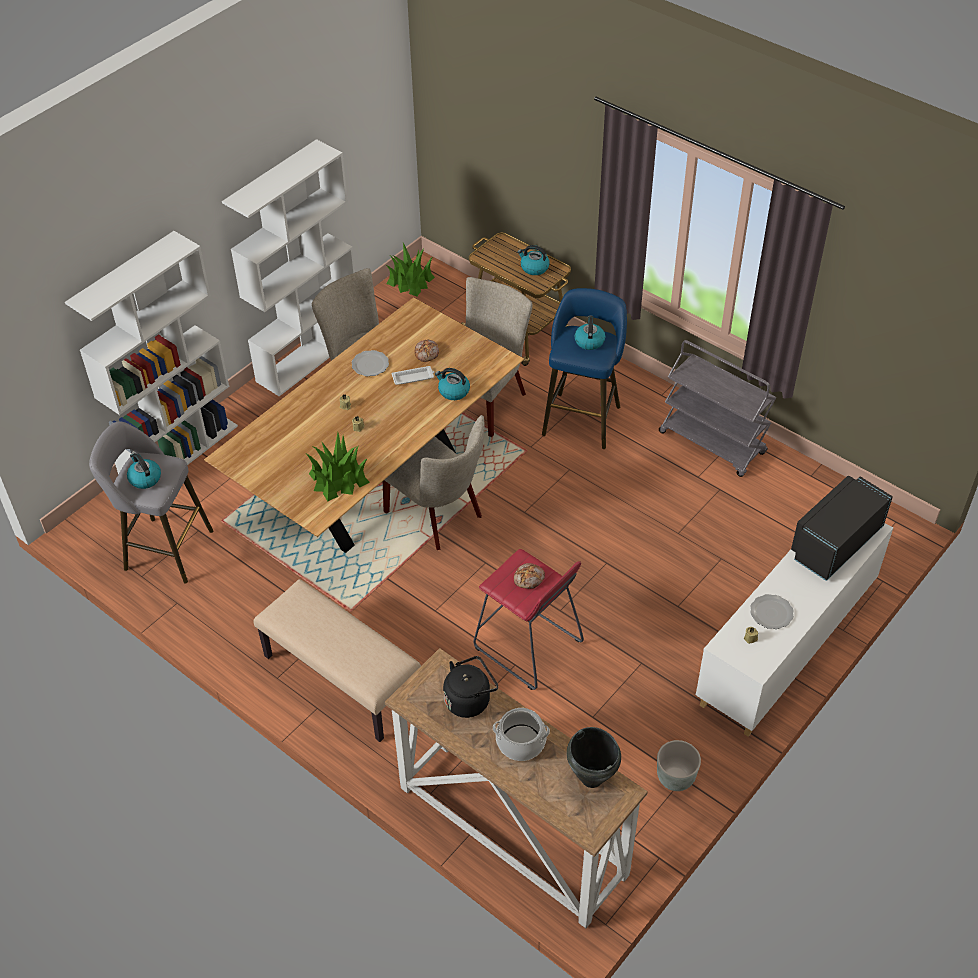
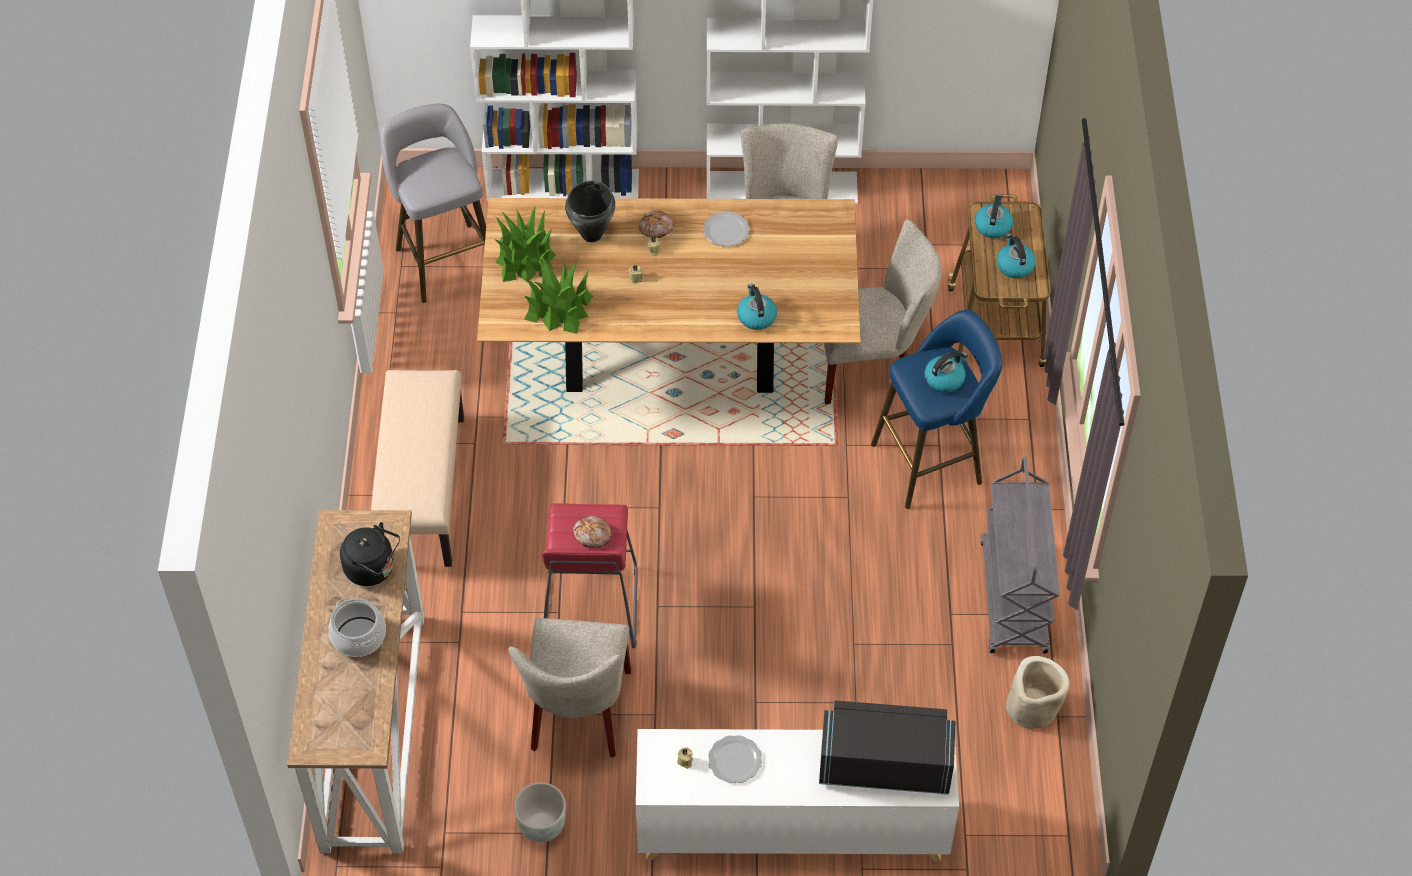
camera: 50 degrees right, 5 degrees up
kettle [127,453,161,489] -> kettle moved to [975,194,1013,238]
beige chair [383,415,484,550] -> beige chair moved to [509,618,631,758]
potted plant [386,243,435,297] -> potted plant moved to [494,205,556,282]
white tray [392,366,434,385] -> none
bread [415,339,439,362] -> bread moved to [639,210,674,238]
black cooking pot [567,727,621,788] -> black cooking pot moved to [565,180,615,242]
none -> beige planter [1006,656,1069,729]

